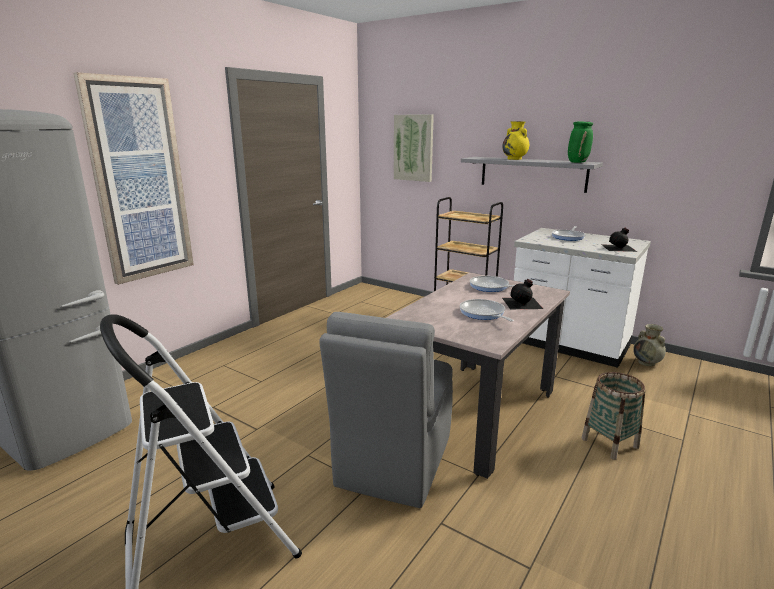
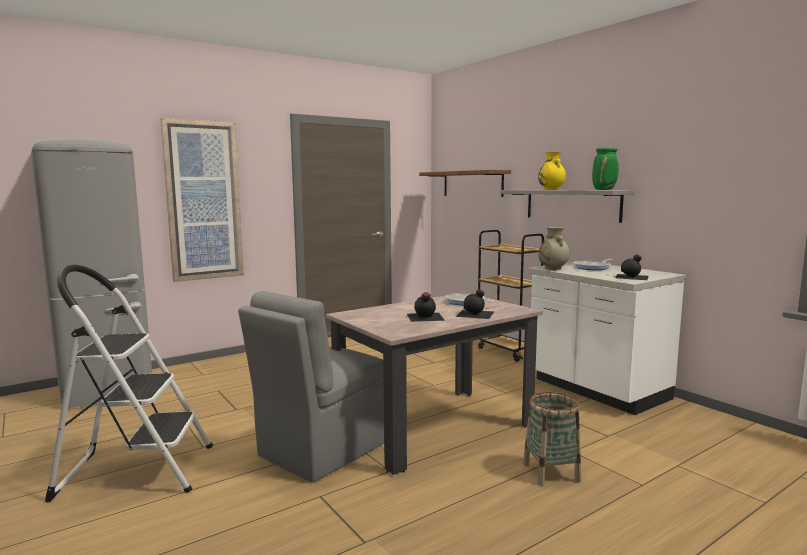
camera: 20 degrees right, 10 degrees down
picture [394,114,434,182] -> shelf [419,170,511,197]
frying pan [460,299,514,322] -> black bottle [407,292,445,322]
beige vase [633,324,666,366] -> beige vase moved to [538,227,570,270]

